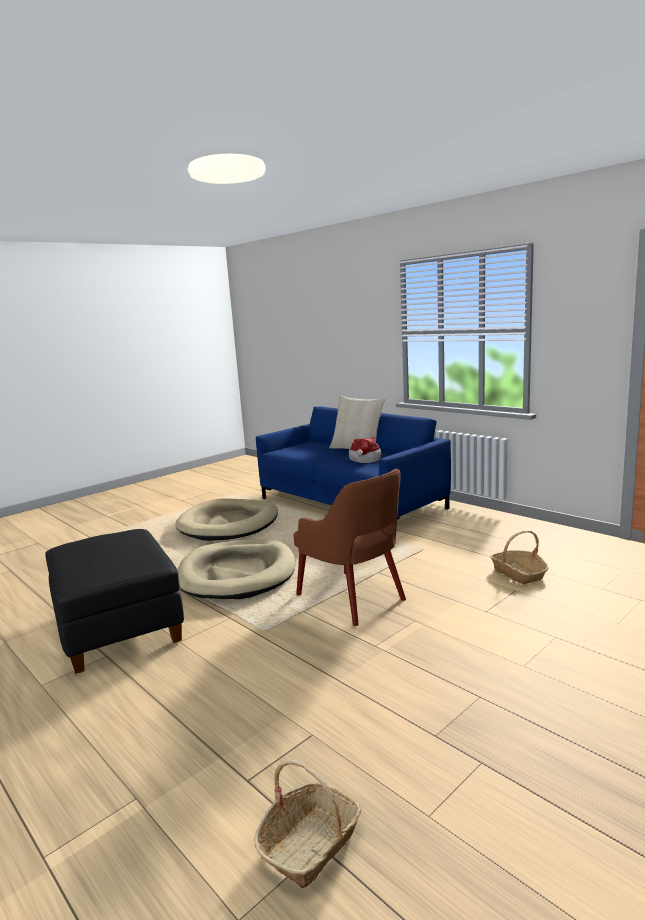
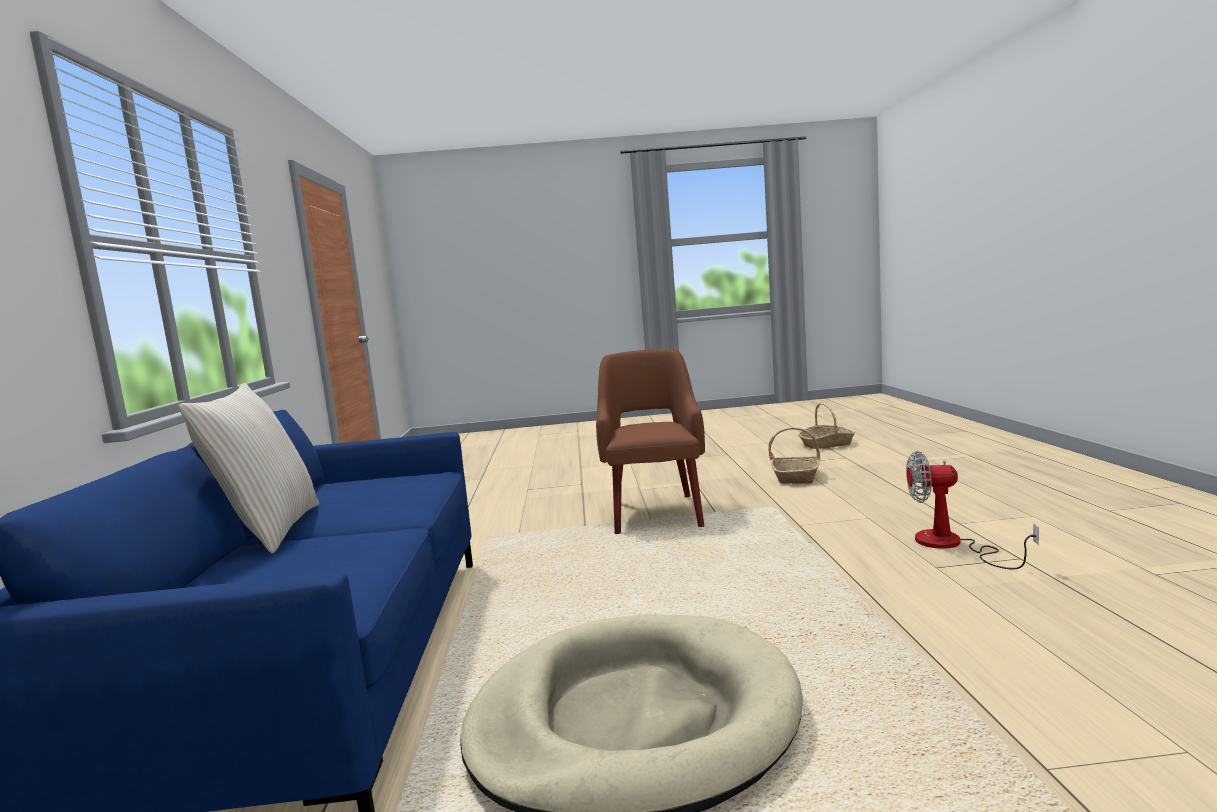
camera: 140 degrees left, 5 degrees down
black ottoman [45,529,184,674] -> fan [906,451,1039,569]
beige dog bed [177,539,296,599] -> none
hat [349,437,381,463] -> none
basket [490,531,548,584] -> basket moved to [768,427,820,484]

